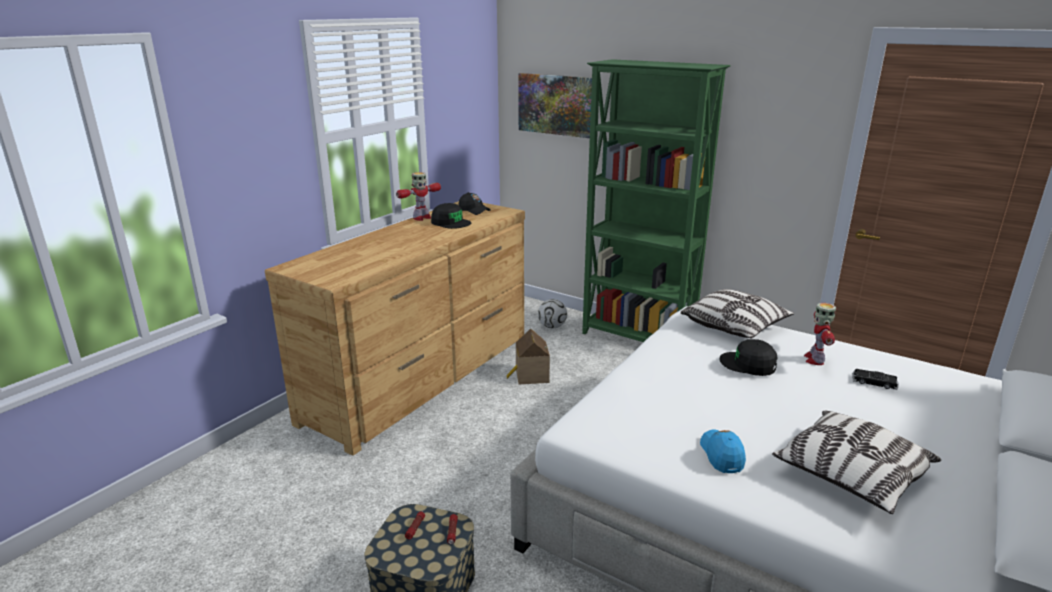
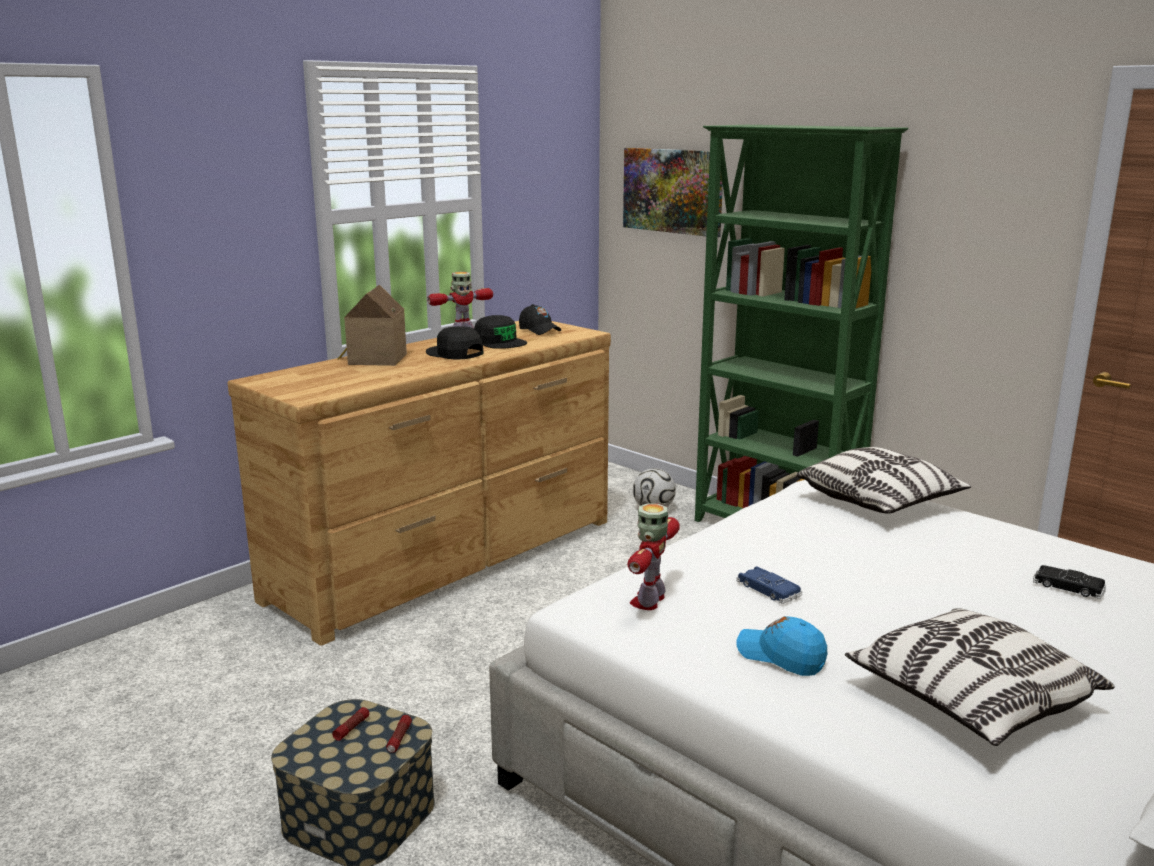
camera: 10 degrees right, 5 degrees down
toy house [506,329,550,384] -> toy house moved to [337,285,407,366]
blue cap [700,429,746,473] -> blue cap turned 60 degrees counterclockwise [736,616,827,676]
black cap [719,339,777,376] -> black cap moved to [426,326,484,359]
toy robot [804,303,836,365] -> toy robot moved to [628,504,680,610]
none -> blue toy car [736,566,803,604]

